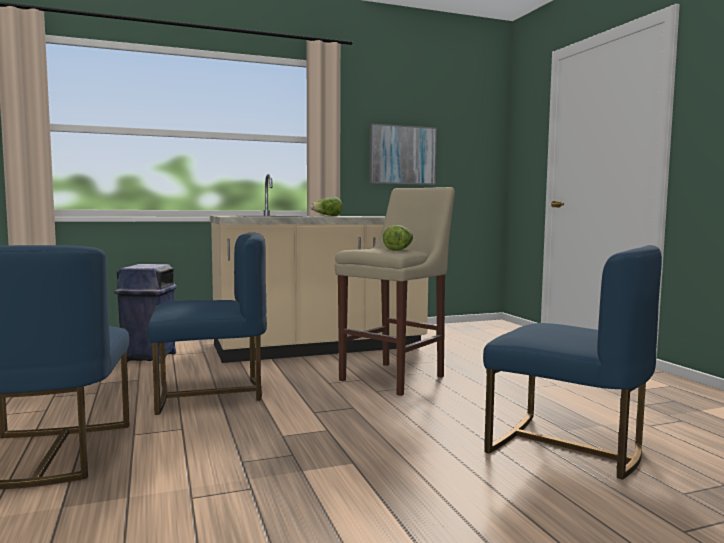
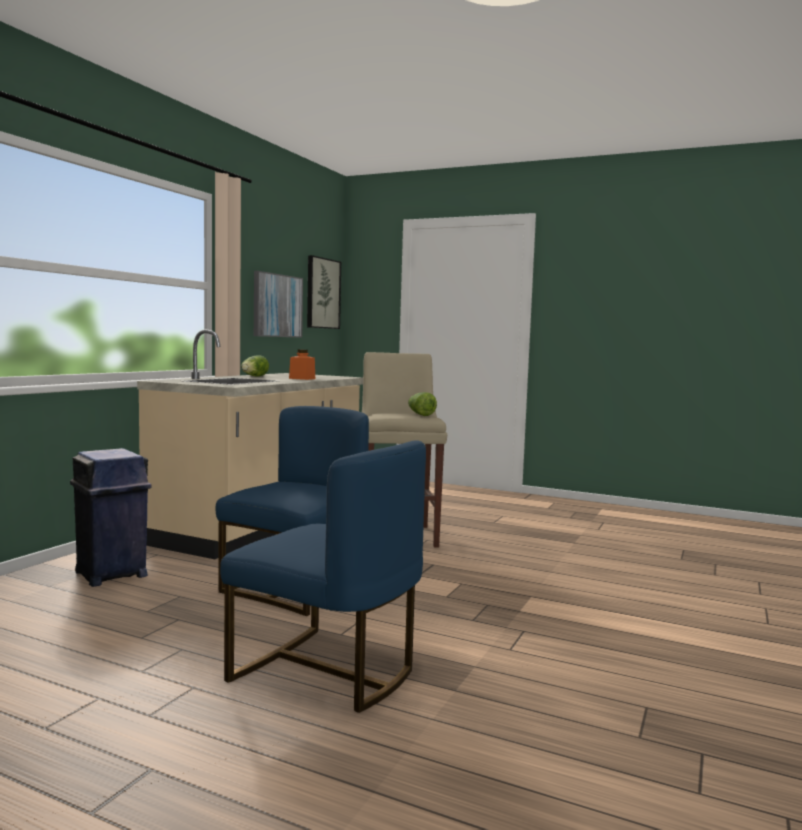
camera: 45 degrees left, 0 degrees up
blue chair [483,245,662,480] -> none
none -> orange jar [289,349,315,380]
none -> picture [307,255,341,329]

